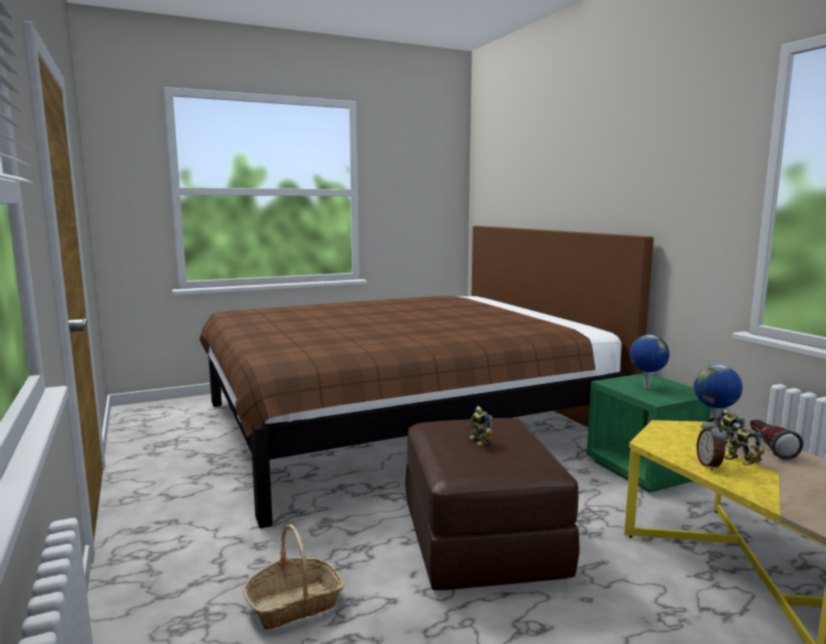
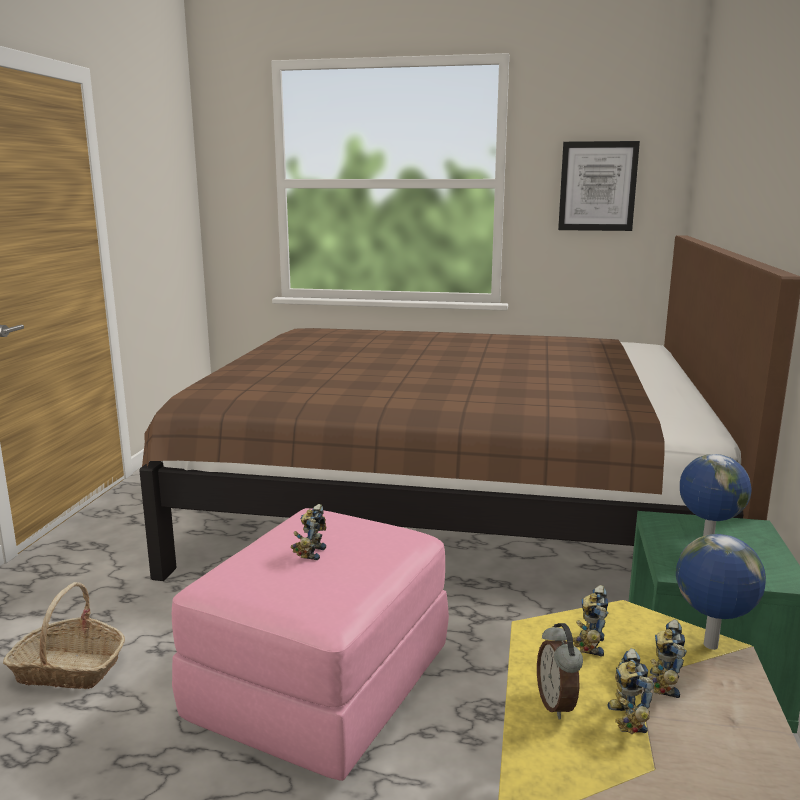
camera: 35 degrees right, 5 degrees up
brown ottoman [405,418,580,590] -> pink ottoman [172,508,449,781]
alarm clock [697,418,727,471] -> alarm clock turned 45 degrees counterclockwise [537,623,583,719]
flashlight [750,420,803,460] -> none
none -> picture [558,141,640,231]
none -> toy robot [573,585,609,656]

